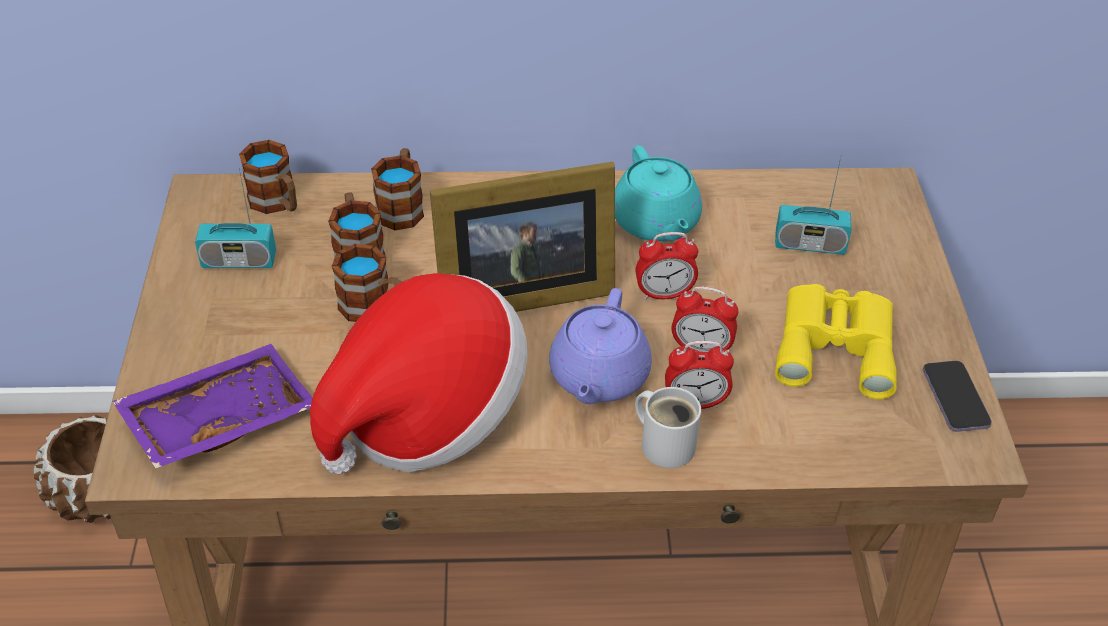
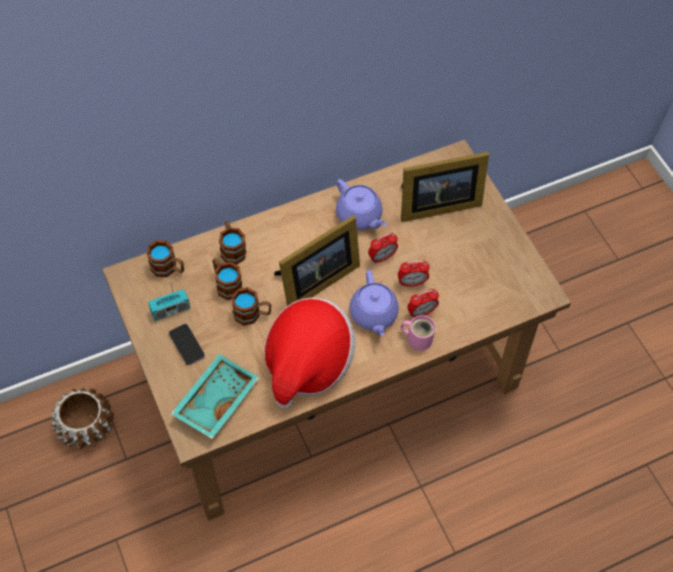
camera: 25 degrees left, 15 degrees up
purple tray [112,344,312,468] -> turquoise tray [170,354,260,439]
turquoise teapot [615,145,702,241] -> purple teapot [336,179,387,230]
white mug [635,387,701,468] -> pink mug [401,315,436,351]
radio [775,154,852,255] -> picture frame [401,152,489,222]
yellow binoculars [775,284,897,399] -> none
phone [923,361,992,432] -> phone moved to [169,324,205,365]

